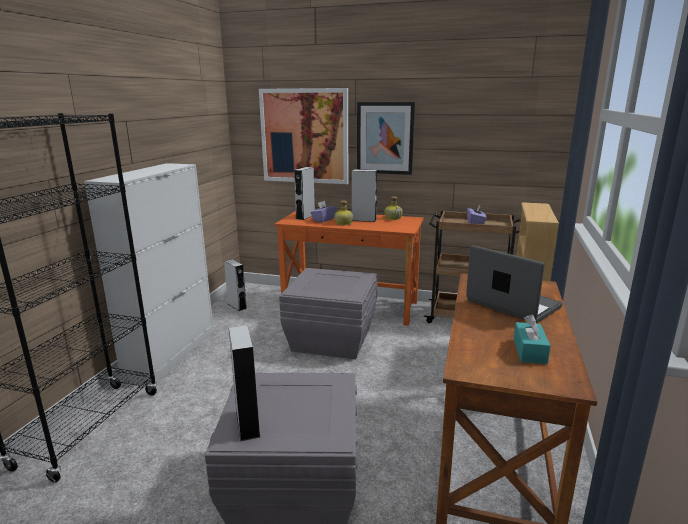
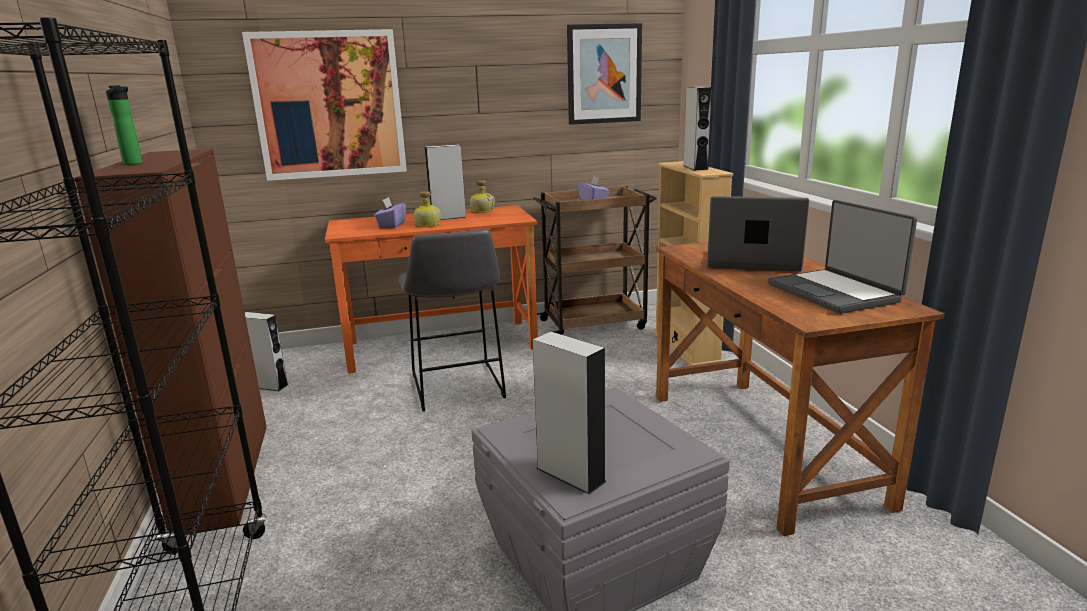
camera: 30 degrees left, 0 degrees up
white cabinet [84,163,214,384] -> brown cabinet [74,149,267,534]
grey storage box [279,268,378,359] -> grey stool [399,229,506,411]
grey speaker [294,167,315,220] -> grey speaker moved to [684,87,712,171]
picture [357,102,415,175] -> picture moved to [567,23,642,125]
turquoise tissue box [514,315,551,364] -> laptop [768,200,917,314]
none -> bottle [106,85,143,165]

